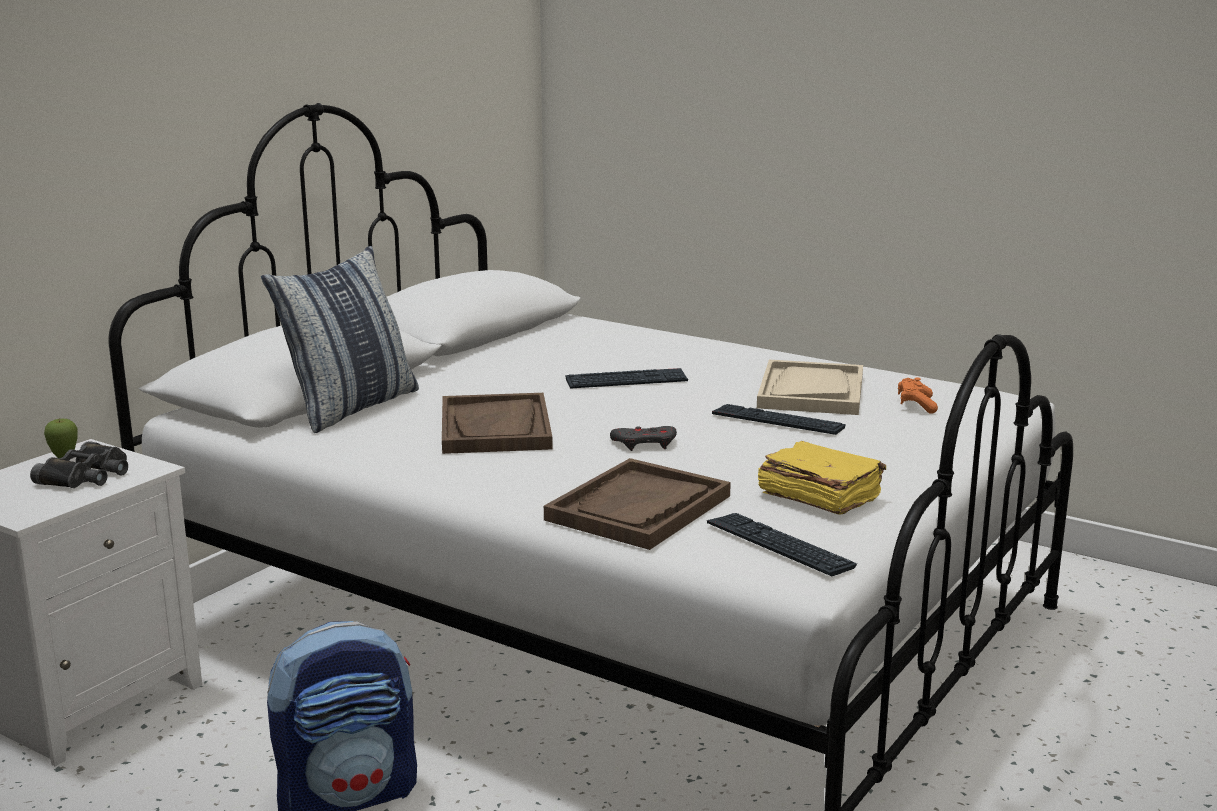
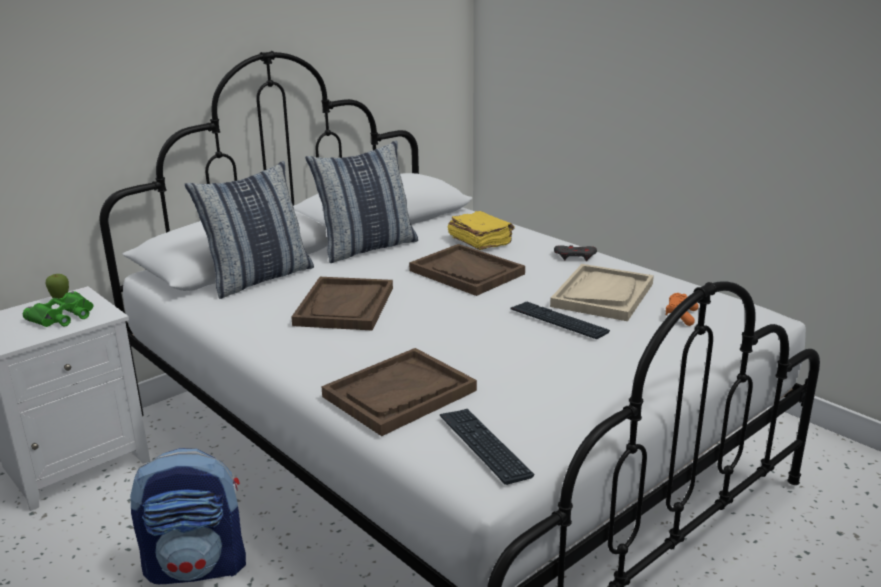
camera: 15 degrees right, 5 degrees up
black binoculars [30,441,128,488] -> green binoculars [23,291,93,327]
keyboard [566,368,688,389] -> brown tray [409,244,525,296]
grey game controller [610,426,677,451] -> grey game controller moved to [554,245,597,261]
yellow book [758,441,886,515] -> yellow book moved to [448,211,514,250]
none -> pillow [305,141,418,263]

